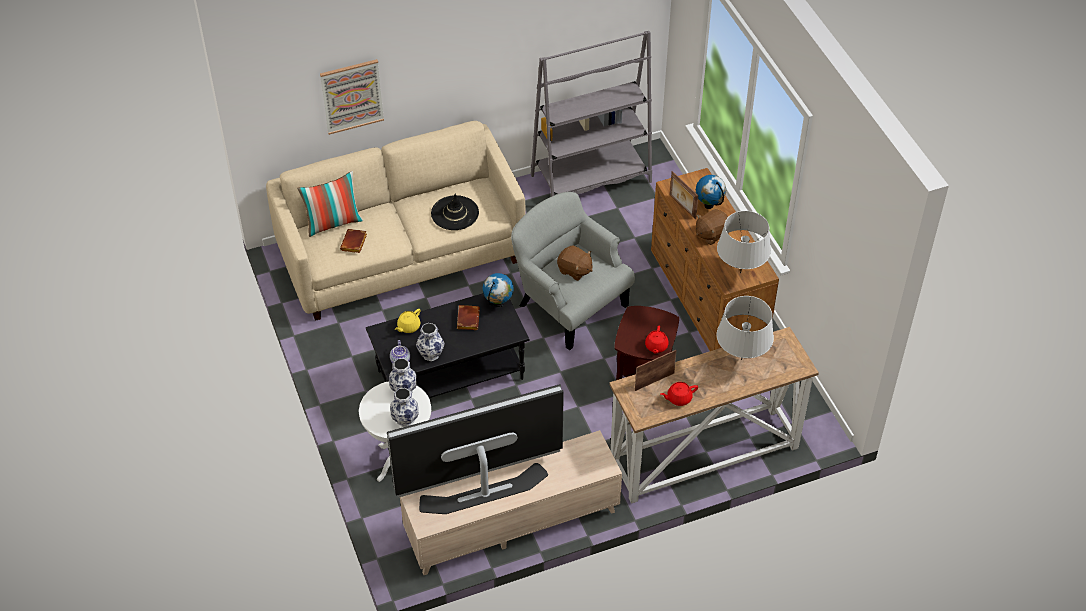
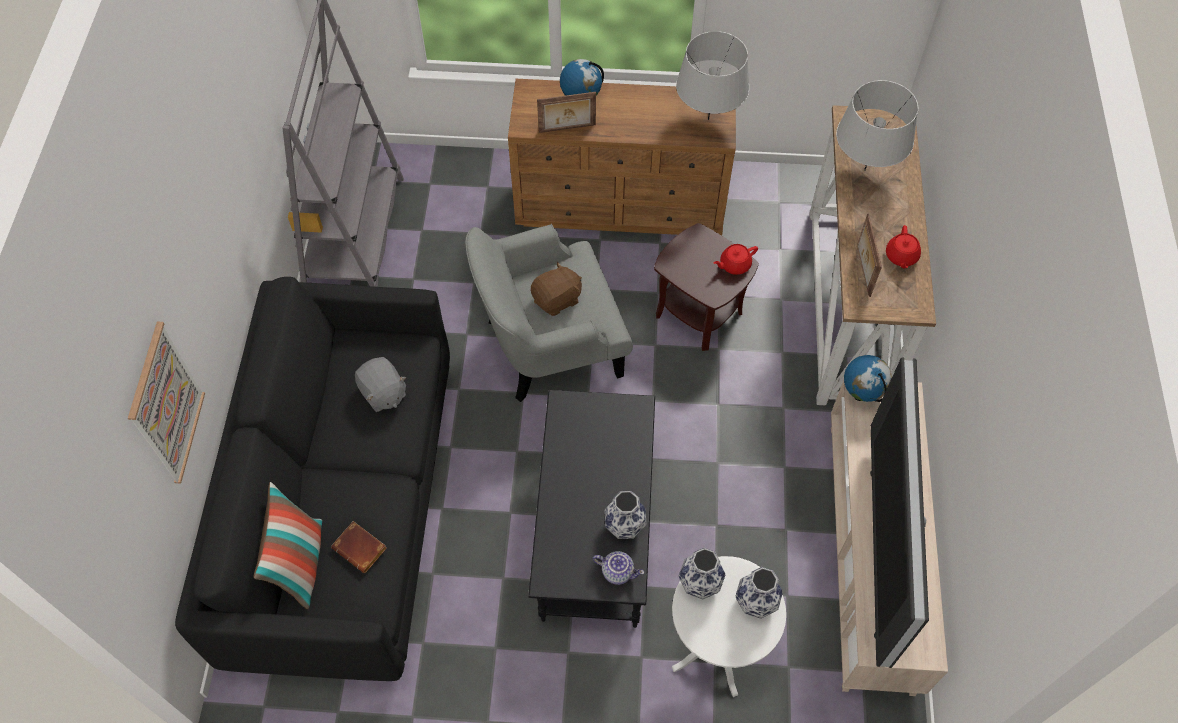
camera: 65 degrees left, 10 degrees up
beige sofa [266,121,526,321] -> black sofa [175,277,450,681]
yellow teapot [395,309,420,333] -> none
black hat [431,194,479,230] -> grey plush toy [355,357,406,412]
brown book [457,305,480,330] -> none
globe [483,273,514,307] -> globe moved to [844,355,892,402]
red teapot [645,326,668,354] -> red teapot turned 120 degrees clockwise [714,244,758,275]
brown plush toy [696,209,729,245] -> none

